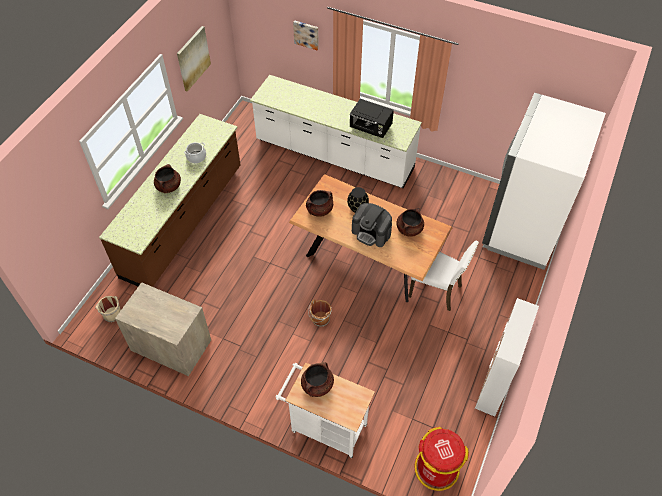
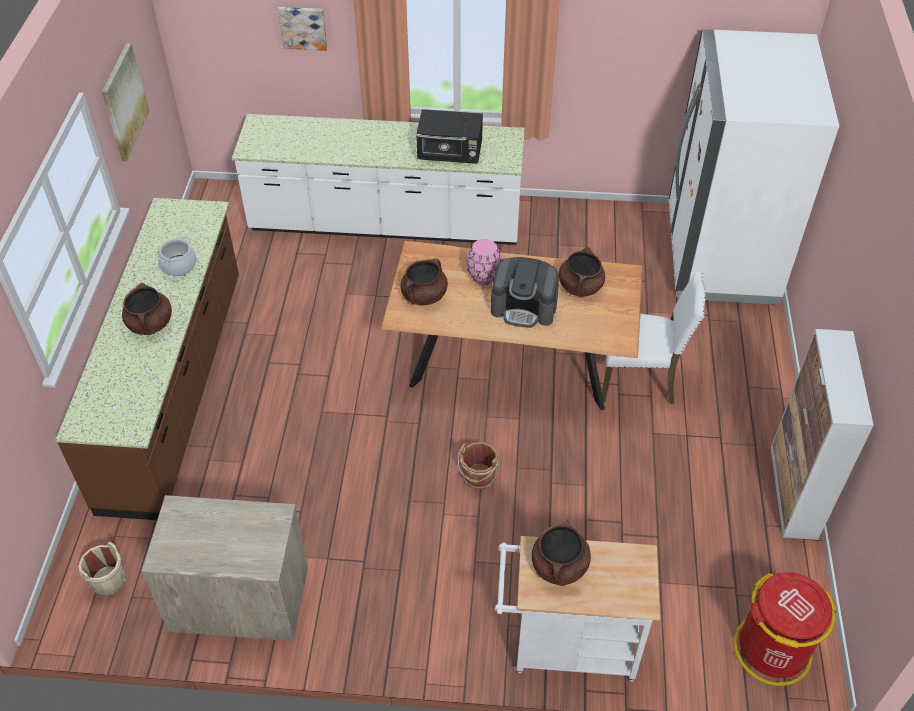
camera: 20 degrees left, 5 degrees down
black vase [347,187,369,213] -> pink vase [466,239,502,285]

